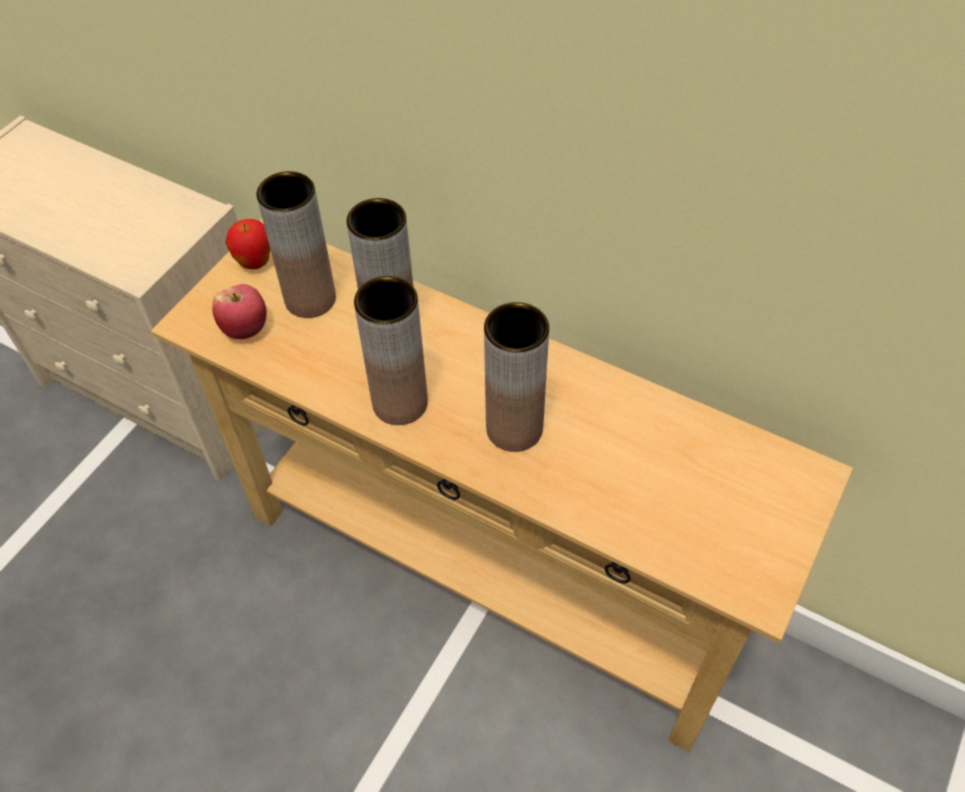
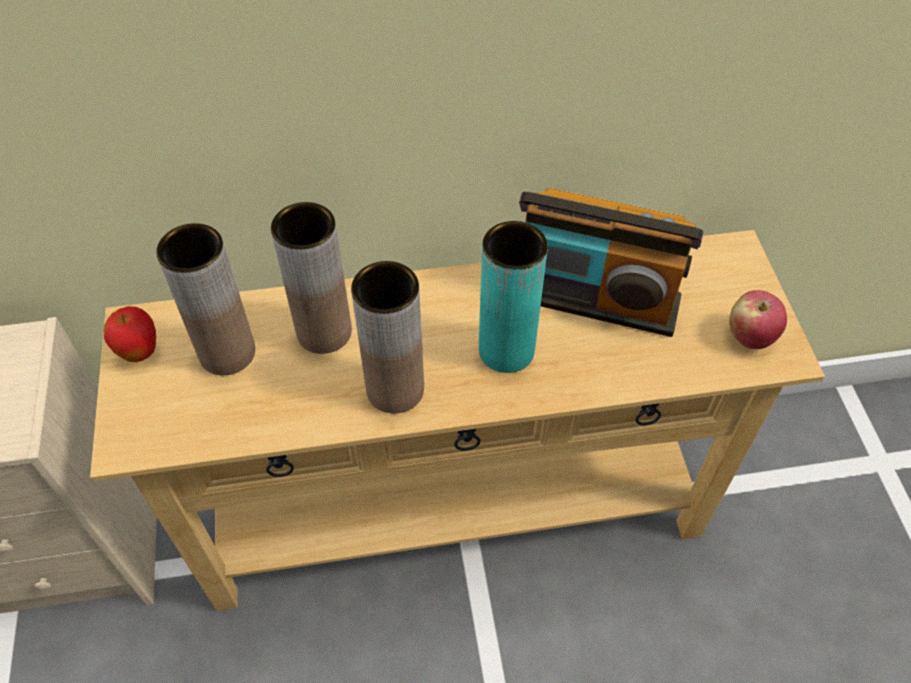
camera: 40 degrees left, 0 degrees up
apple [212,284,267,339] -> apple moved to [729,290,787,349]
brown vase [484,302,549,452] -> turquoise vase [479,221,548,373]
none -> radio [519,188,704,337]

